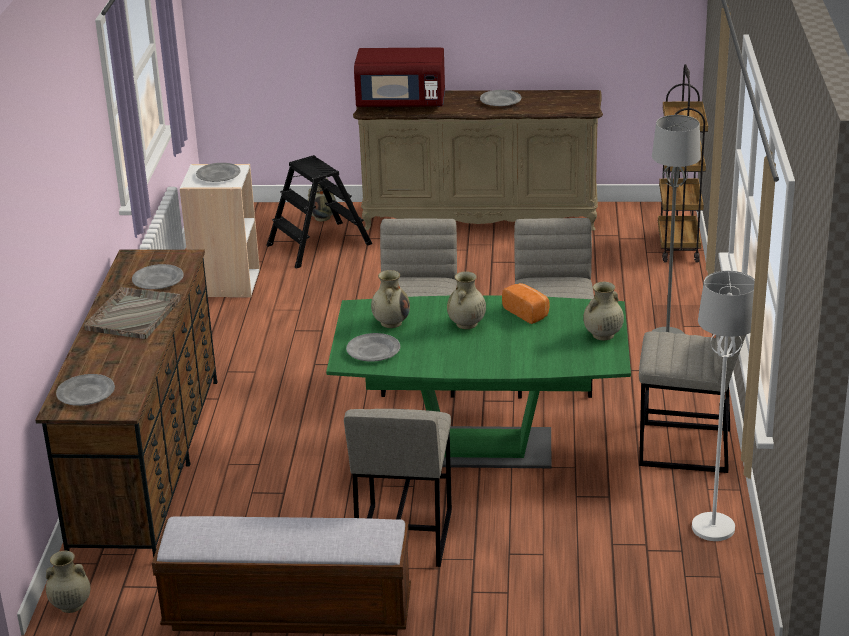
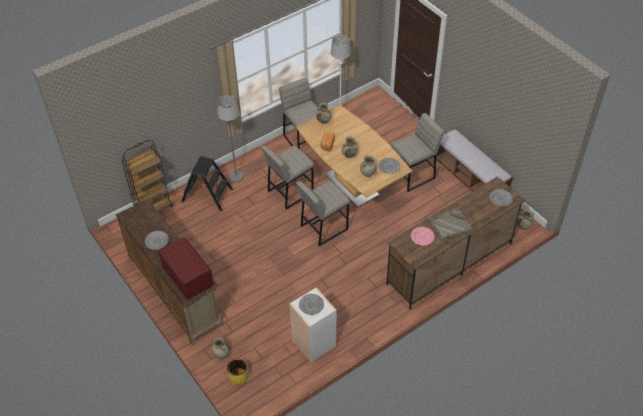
camera: 130 degrees left, 20 degrees up
grey plate [132,264,184,289] -> pink plate [411,227,435,246]
black step ladder [266,155,372,269] -> black step ladder moved to [181,156,233,211]
green dining table [326,295,631,468] -> brown dining table [296,105,412,207]
none -> yellow planter [227,358,249,385]

